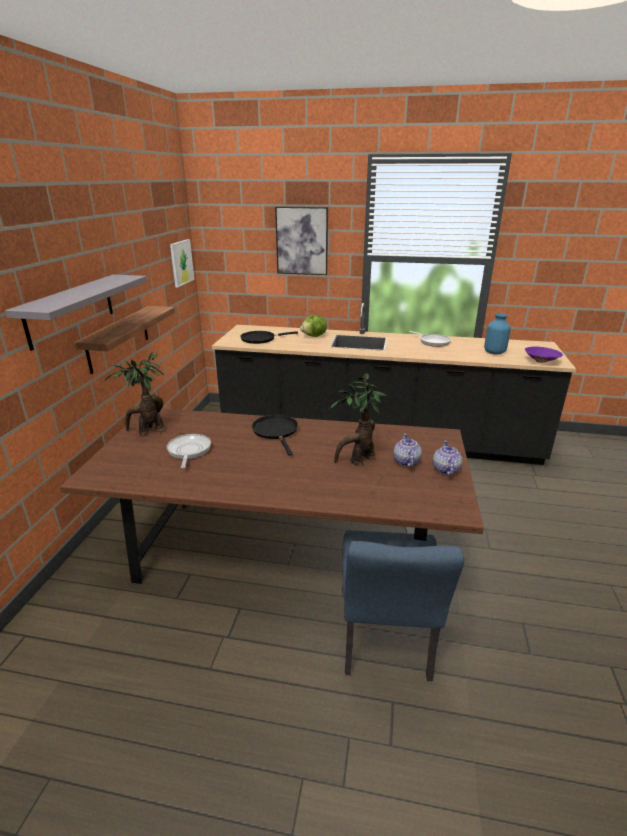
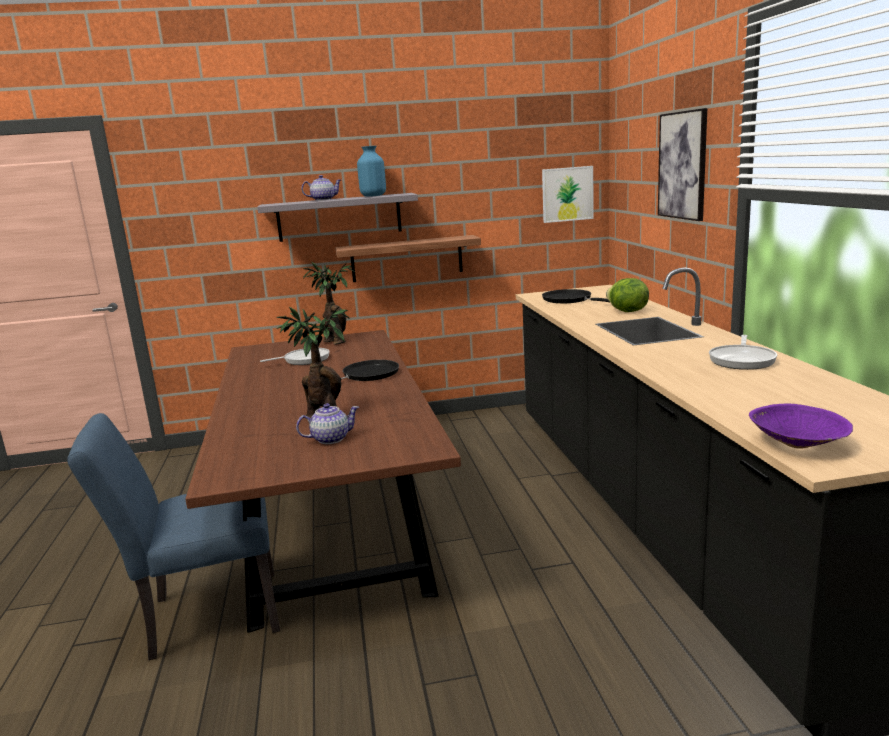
camera: 70 degrees right, 10 degrees down
teapot [433,440,462,476] -> teapot moved to [301,175,341,201]
blue vase [484,313,511,355] -> blue vase moved to [357,146,386,197]

